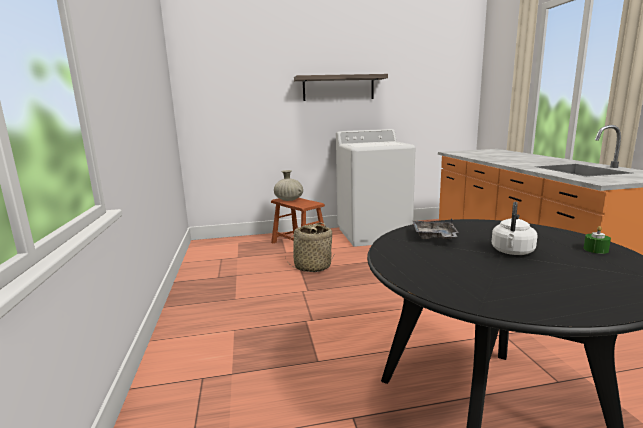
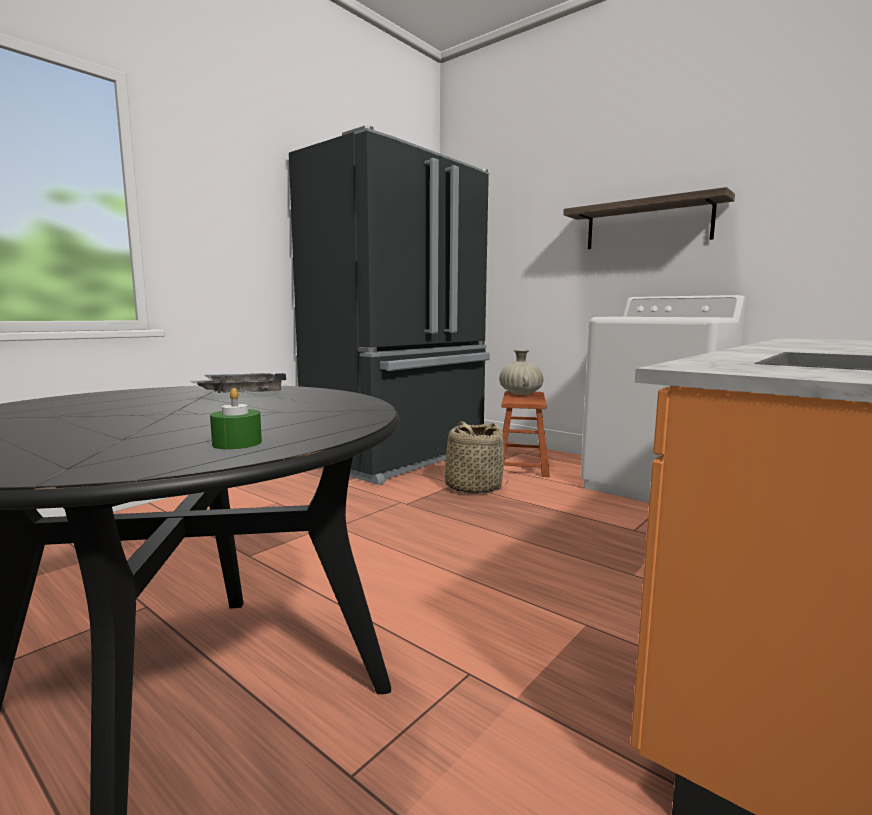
camera: 50 degrees right, 5 degrees down
white kettle [492,202,537,255] -> none
none -> black fridge [289,126,490,485]

